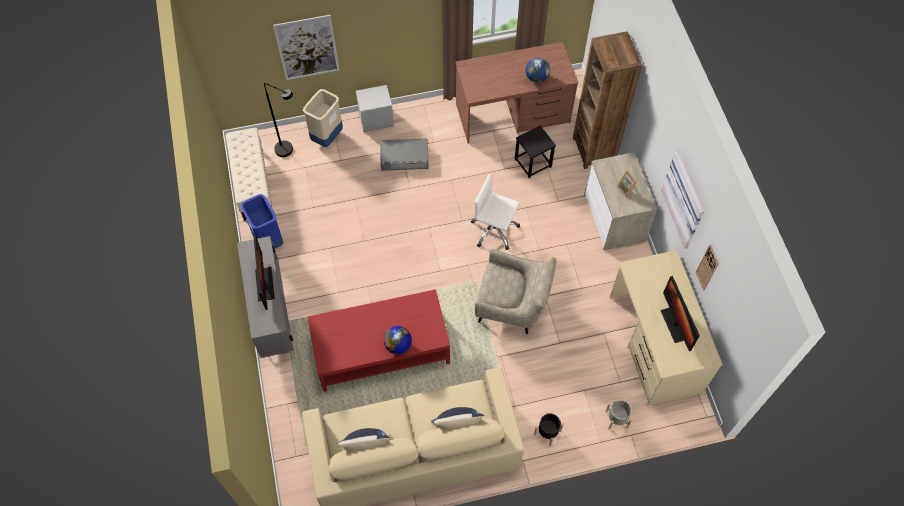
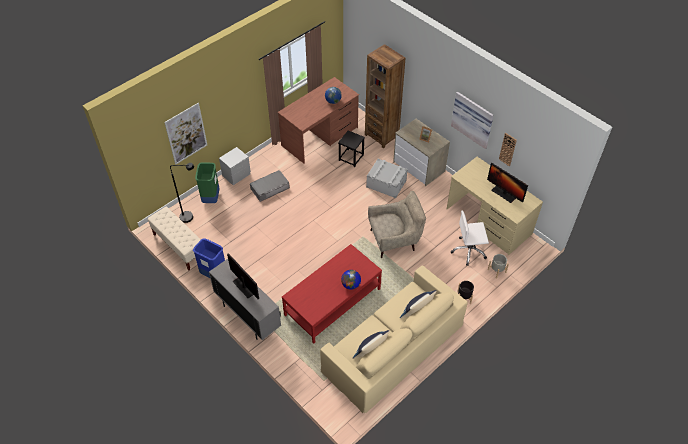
camera: 30 degrees left, 10 degrees down
beige trash can [303,89,343,147] -> green trash can [195,162,219,203]
white office chair [471,174,520,250] -> white office chair moved to [451,210,489,266]
none -> grey storage box [366,159,408,198]

